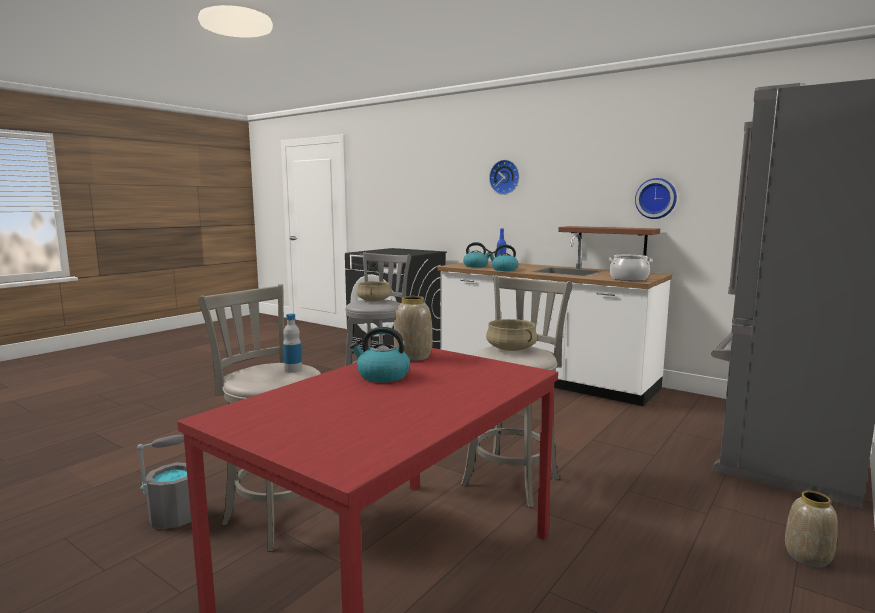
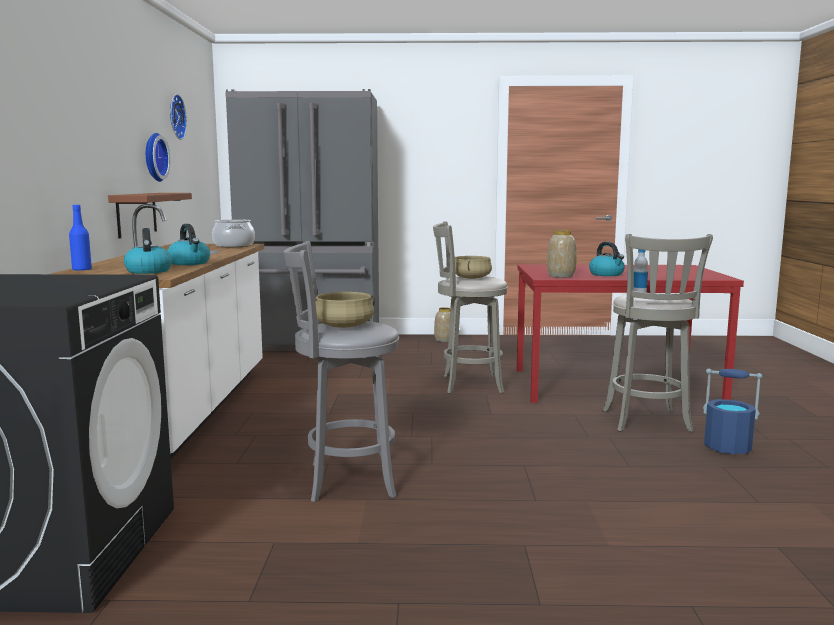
camera: 125 degrees left, 0 degrees up
grey bucket [137,435,191,529] -> blue bucket [703,369,762,454]
wall clock [489,160,519,195] -> wall clock moved to [170,94,187,140]

